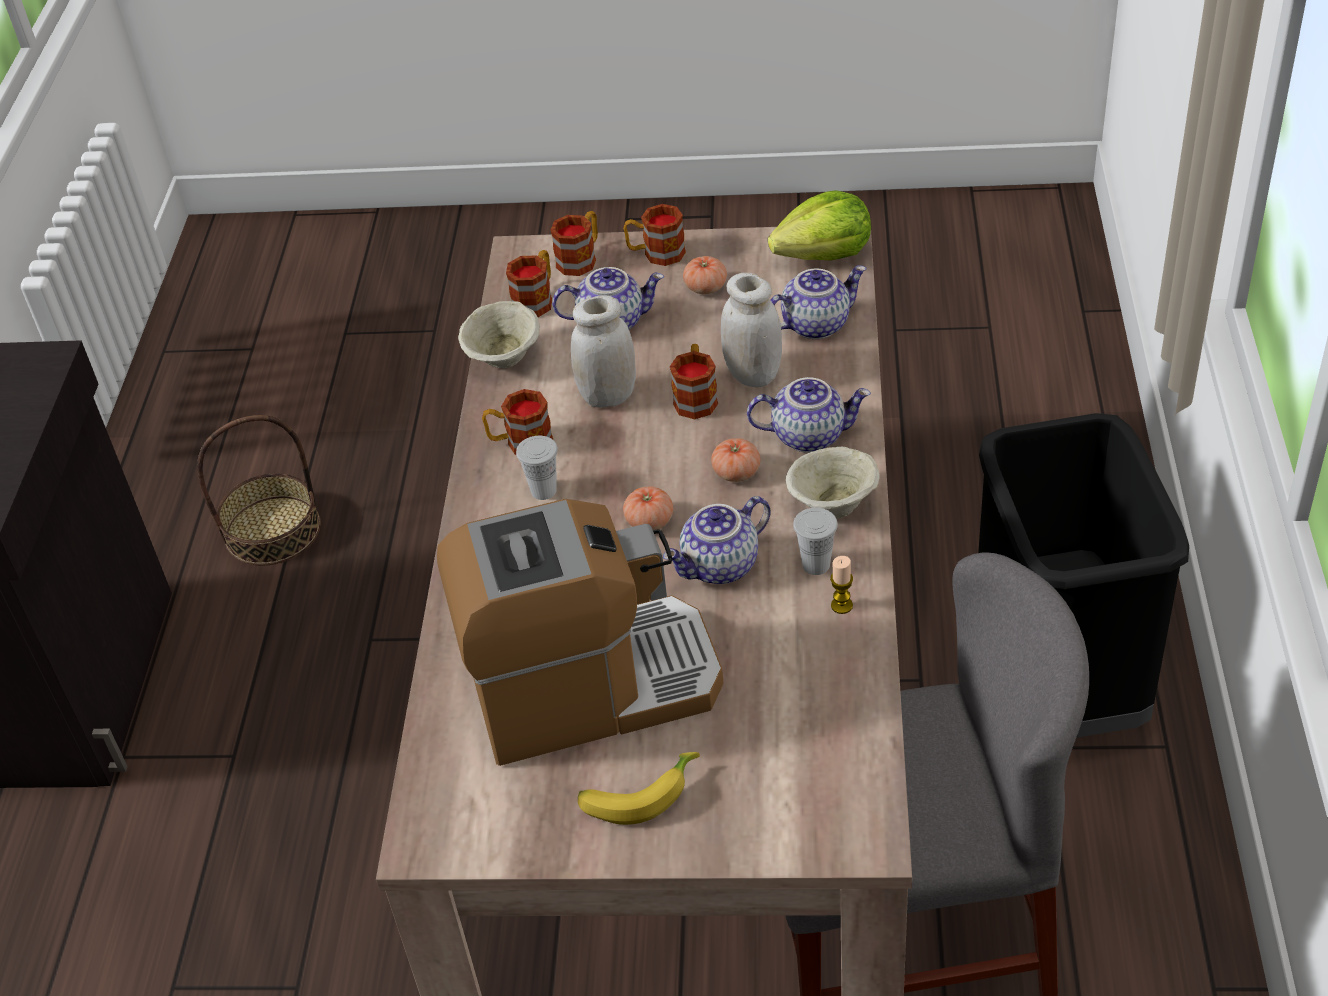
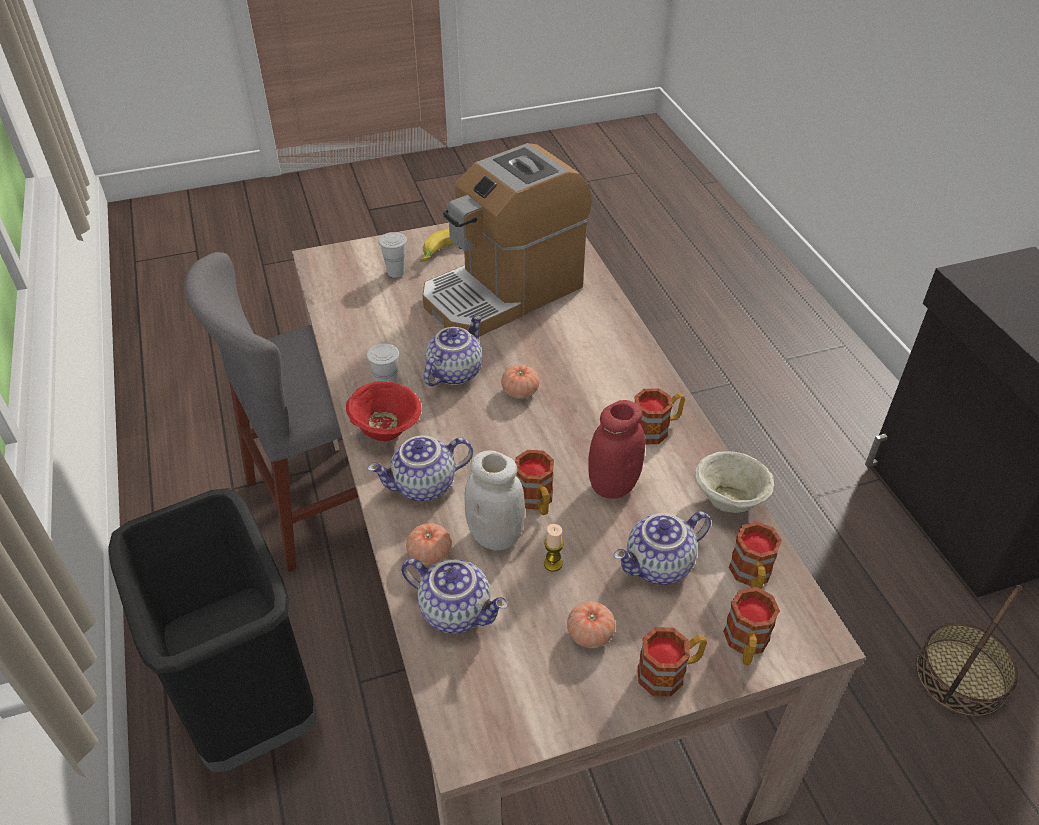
camera: 155 degrees right, 0 degrees up
white cup [516,436,558,500] -> white cup moved to [378,232,407,278]
white jar [571,295,636,408] -> red jar [588,400,645,499]
tomato [711,438,760,482] -> tomato moved to [406,523,451,565]
lettuce [768,190,871,261] -> none
teapot [770,265,867,339] -> teapot turned 105 degrees counterclockwise [401,558,508,634]
beige bowl [786,447,880,519] -> red bowl [346,381,421,441]
candle [830,556,853,614] -> candle moved to [544,524,564,572]

